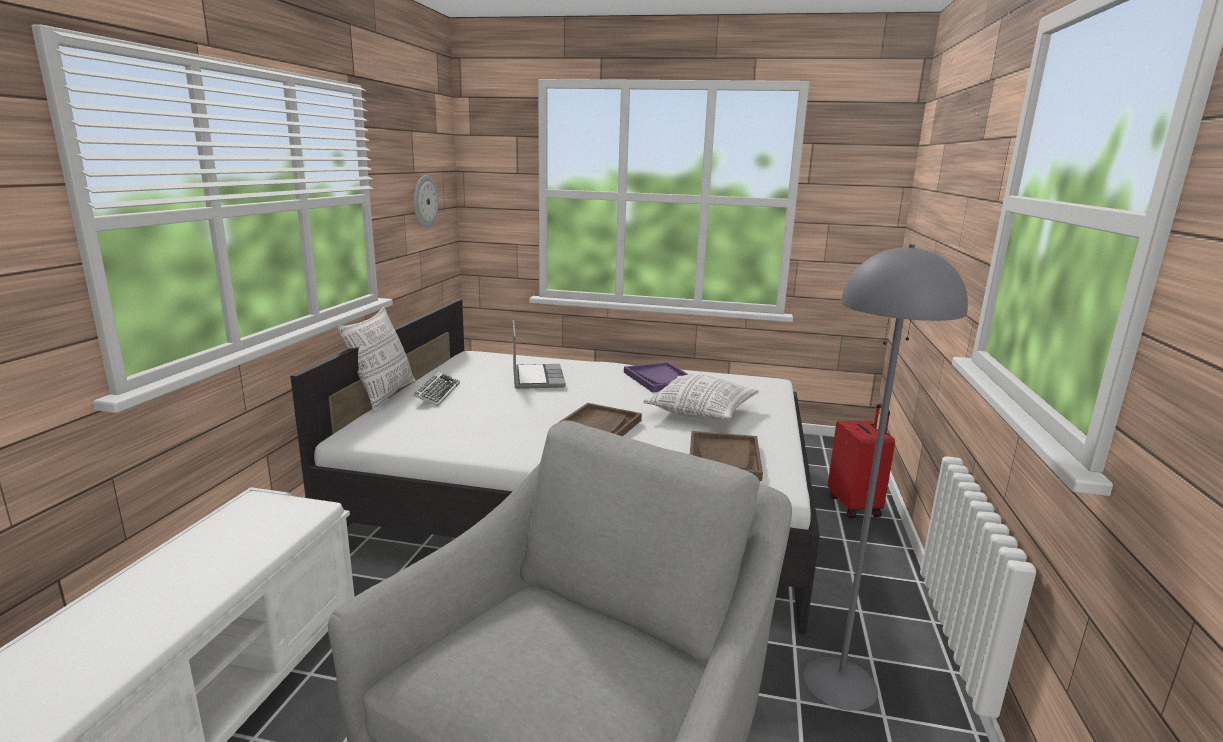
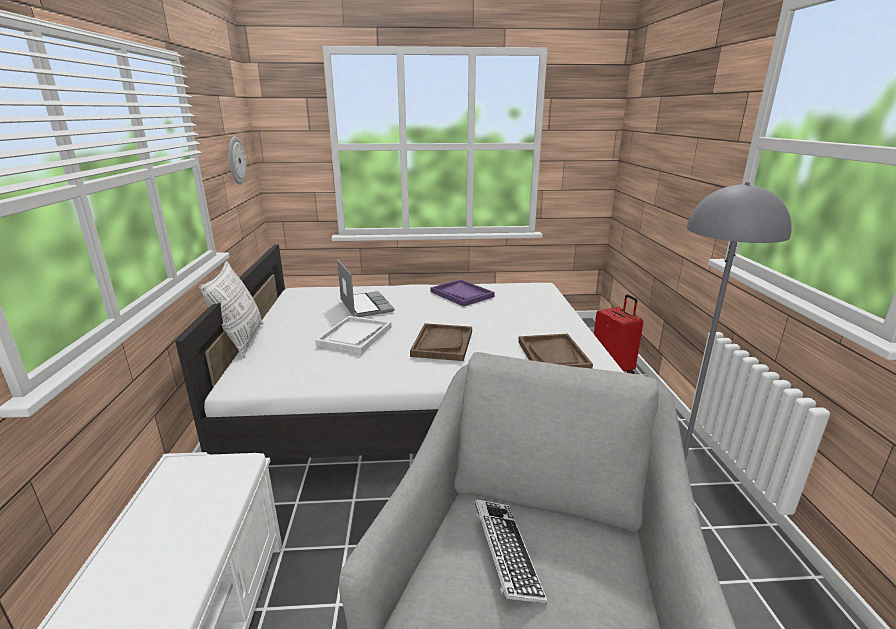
camera: 15 degrees left, 5 degrees up
keyboard [413,371,460,406] -> keyboard moved to [475,499,547,604]
pillow [643,374,759,420] -> none
none -> white tray [315,316,392,354]

